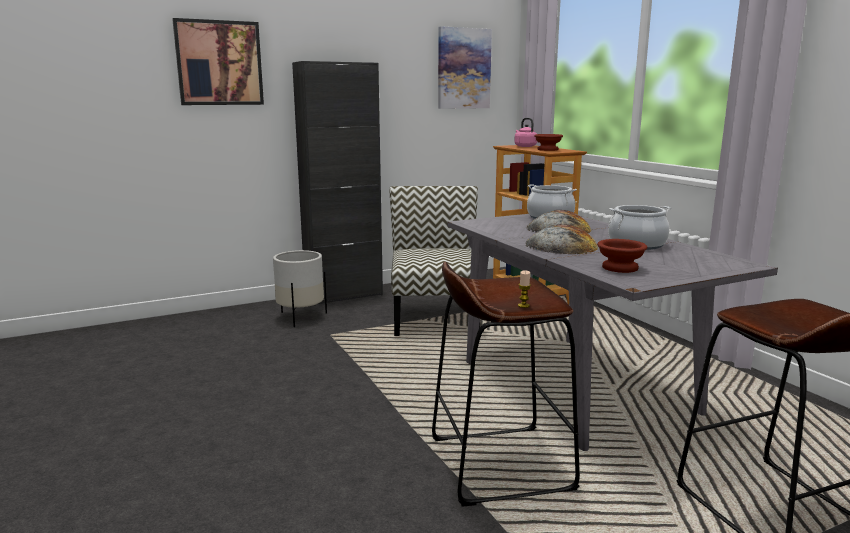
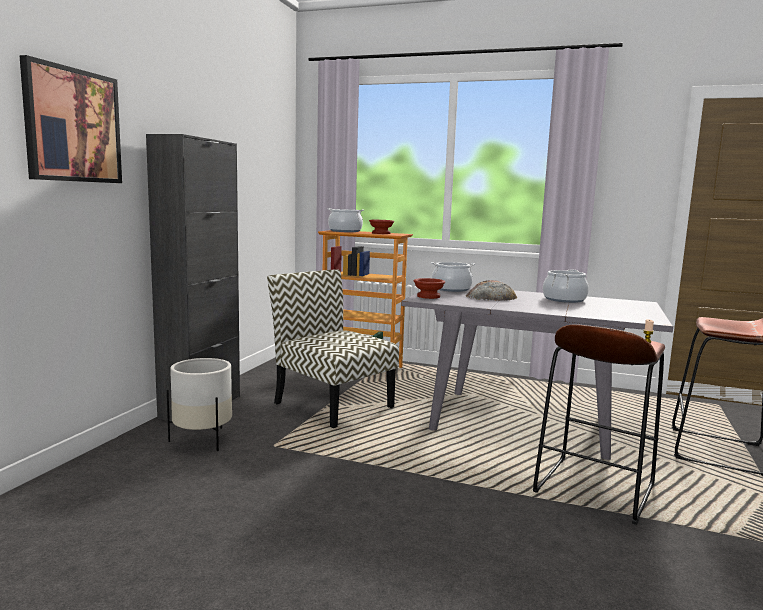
camera: 45 degrees left, 5 degrees down
picture [438,26,492,109] -> none
pink kettle [514,118,537,147] -> cooking pot [328,208,364,232]
bread [525,224,598,254] -> none
brown bowl [597,239,647,273] -> brown bowl moved to [414,278,445,299]

